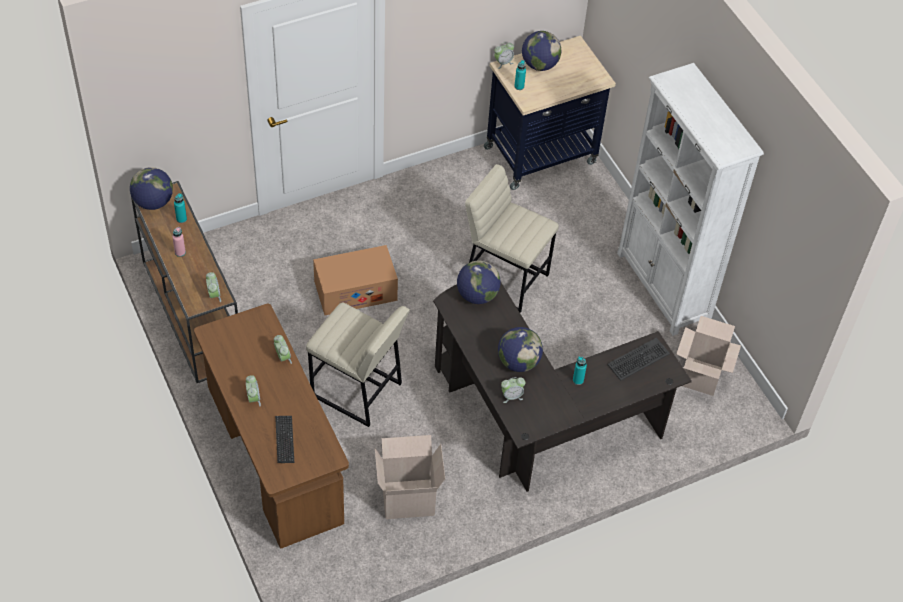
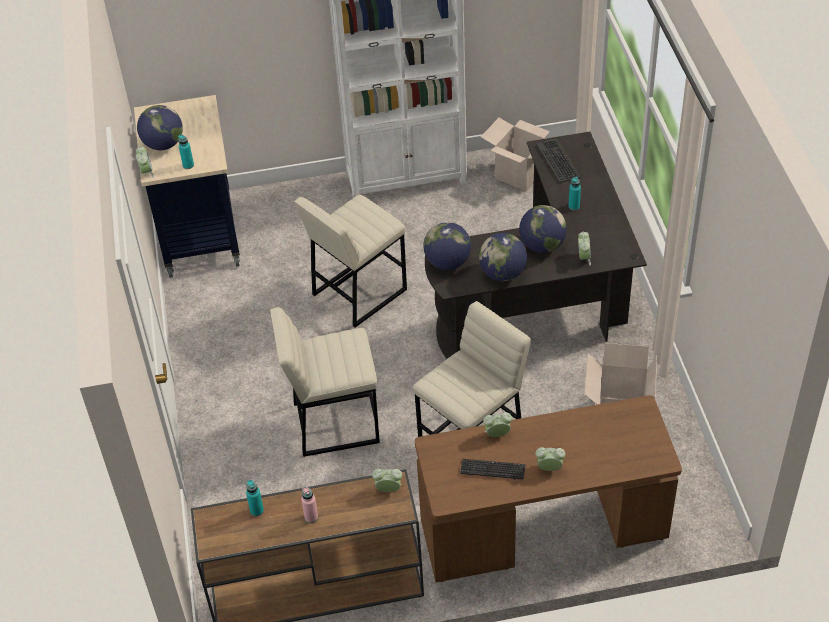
camera: 70 degrees left, 5 degrees down
globe [130,167,173,210] -> globe moved to [479,233,527,281]
keyboard [275,416,294,463] -> keyboard moved to [460,459,525,480]
cardboard box [313,245,398,315] -> beige chair [270,307,380,457]

